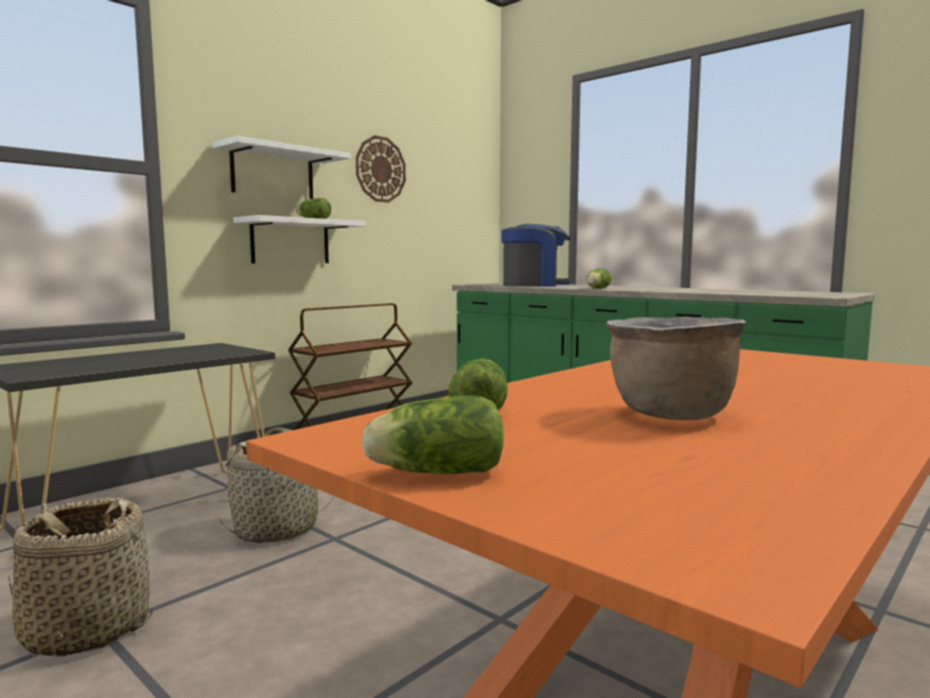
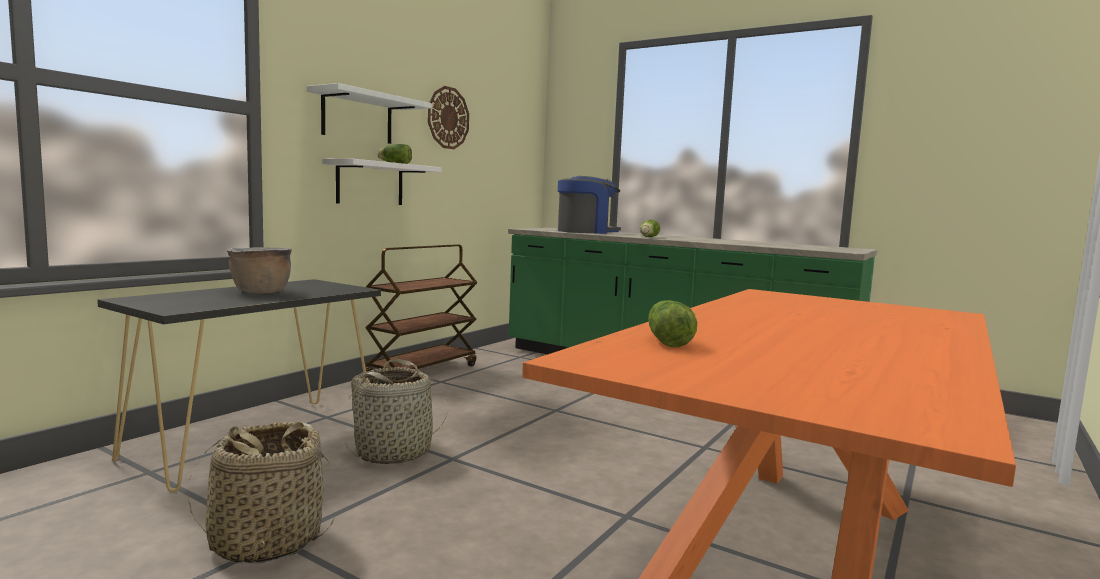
camera: 10 degrees left, 0 degrees up
lettuce [362,395,504,474] -> none
brown cooking pot [606,317,746,420] -> brown cooking pot moved to [227,247,292,293]

